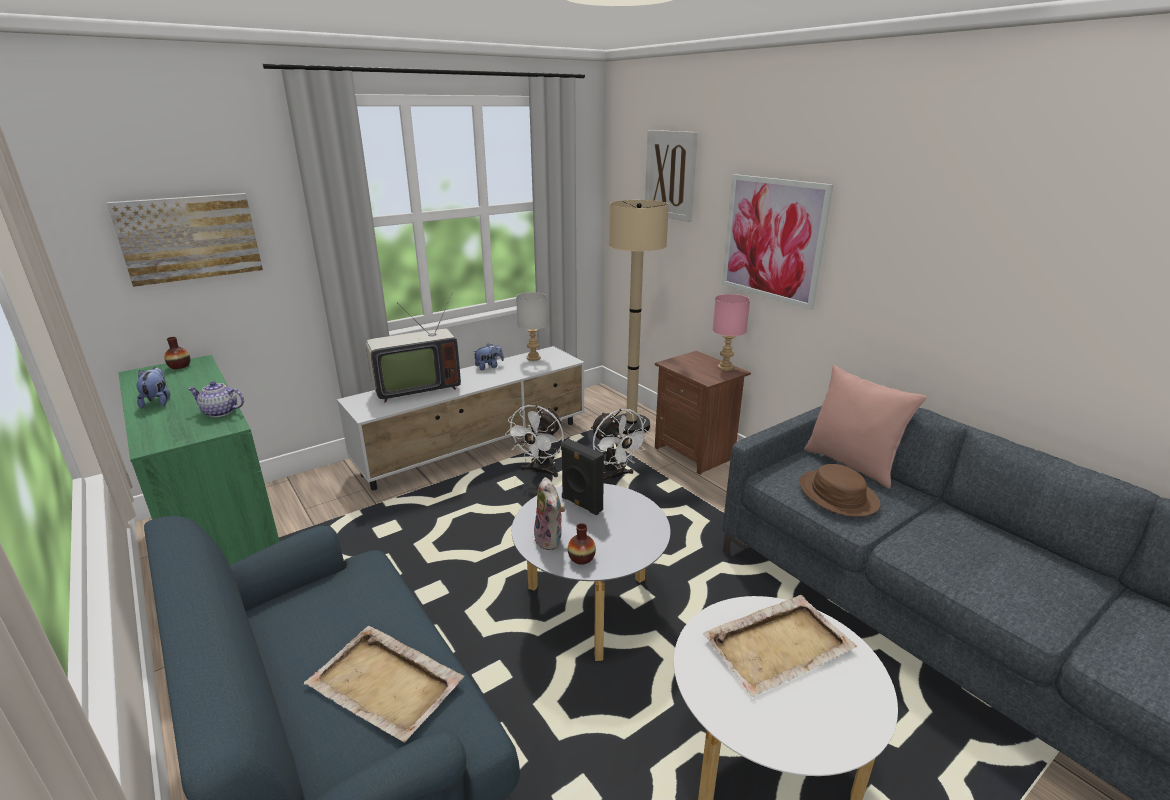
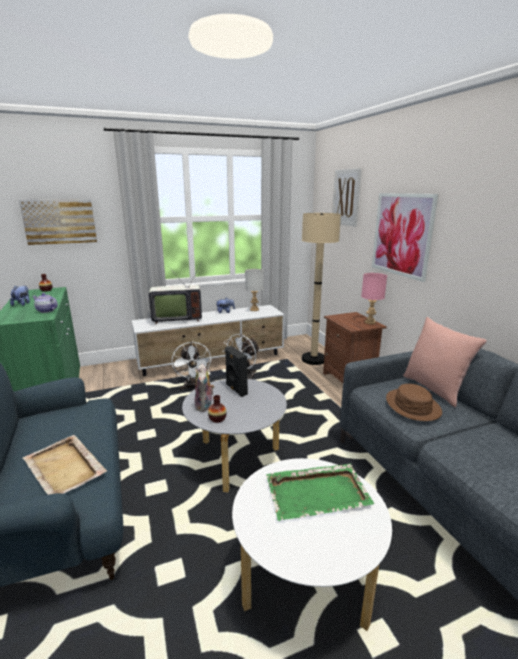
camera: 15 degrees right, 5 degrees down
white fan [591,409,650,481] -> white fan moved to [172,341,212,390]
beige tray [703,595,857,697] -> green tray [266,464,374,521]

